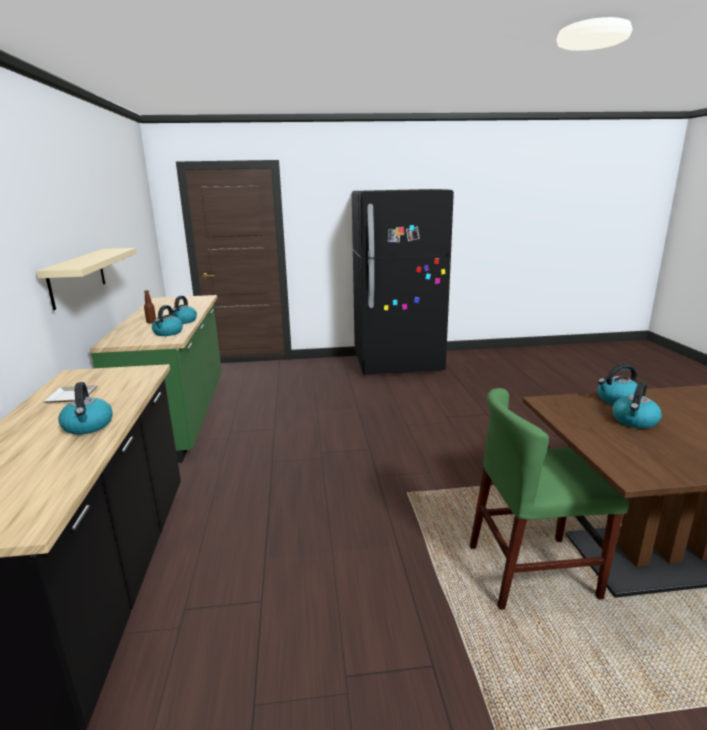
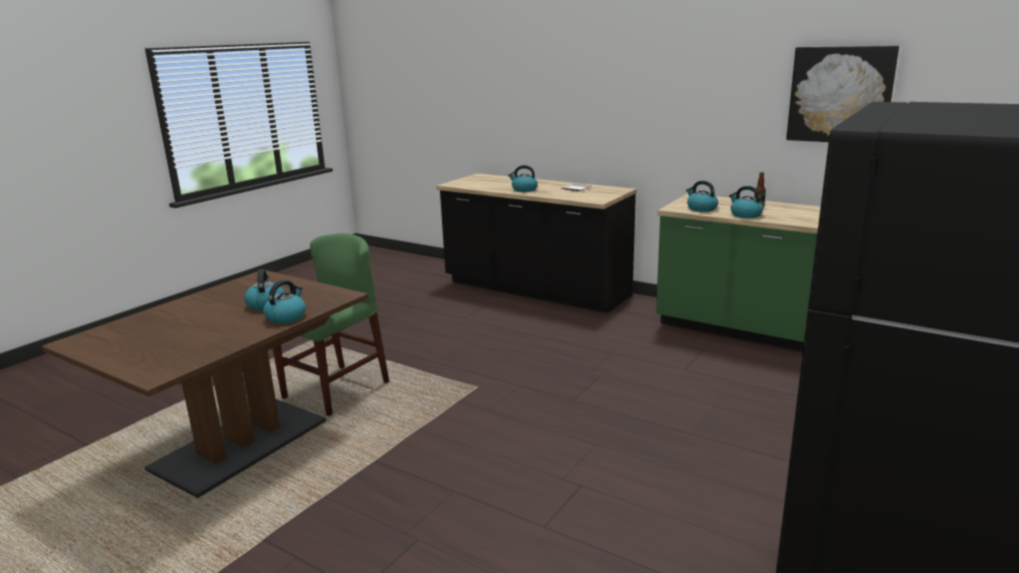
camera: 130 degrees right, 0 degrees up
beige shelf [36,248,136,310] -> none
none -> picture [786,46,899,142]

